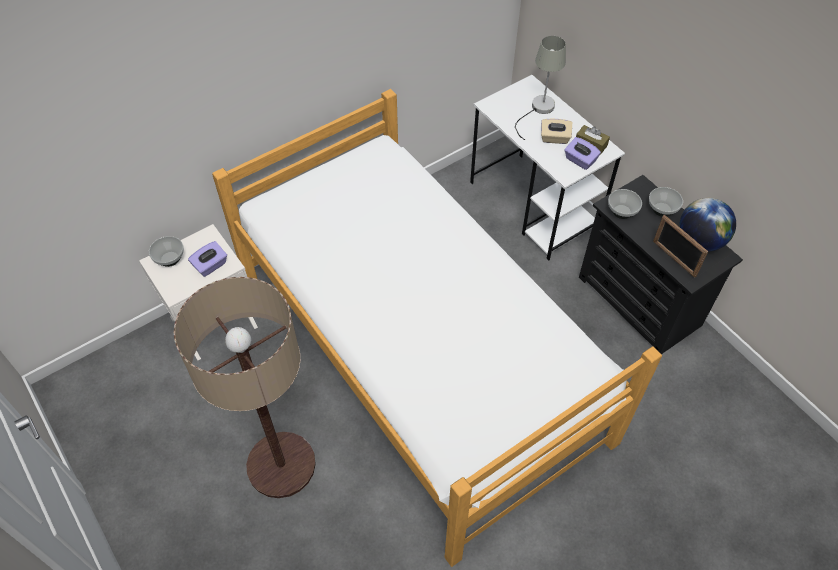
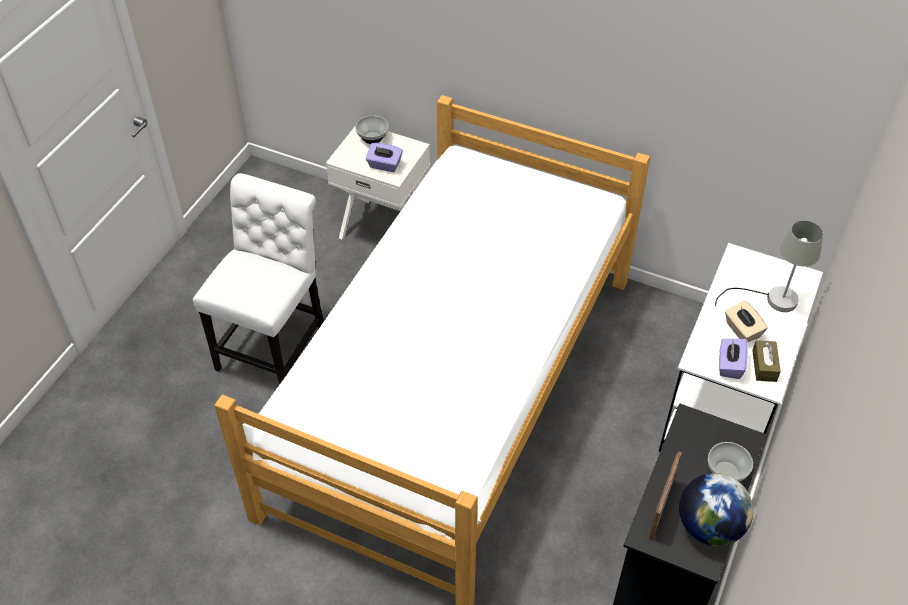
camera: 60 degrees right, 5 degrees down
floor lamp [174,277,316,498] -> white chair [193,173,324,385]
bowl [608,189,642,219] -> none

